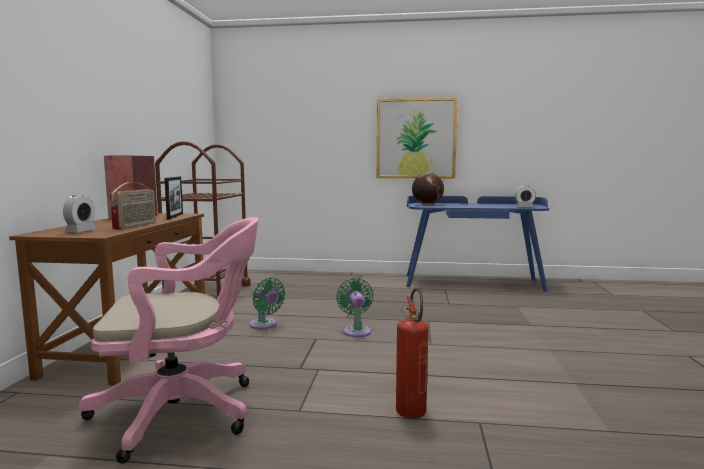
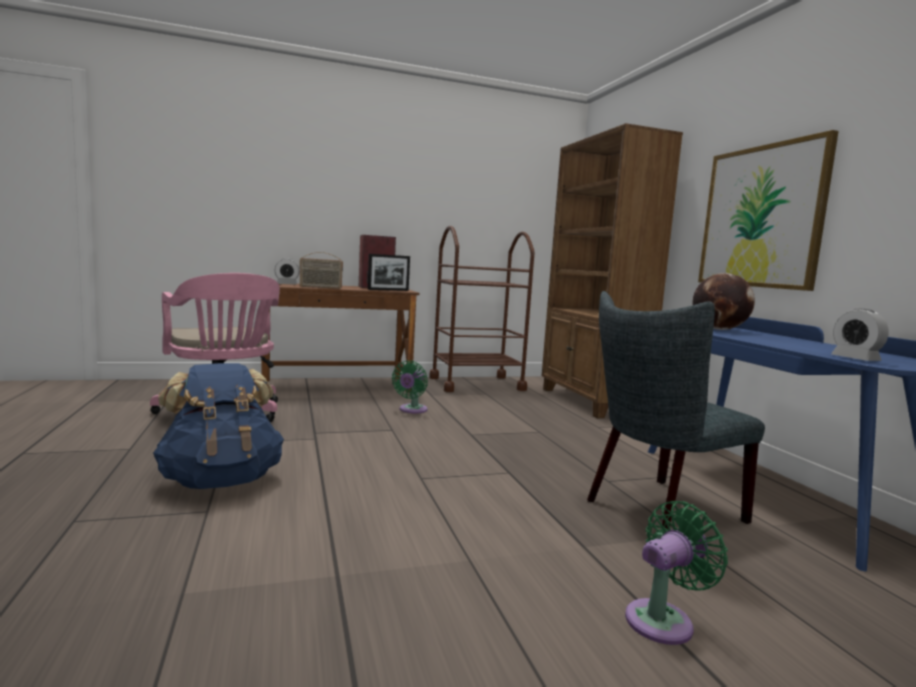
camera: 65 degrees right, 0 degrees up
green fan [336,278,374,337] -> green fan moved to [625,501,728,645]
fire extinguisher [396,288,428,418] -> blue backpack [153,363,284,489]
none -> brown bookcase [542,123,683,418]
none -> grey chair [587,291,765,529]

